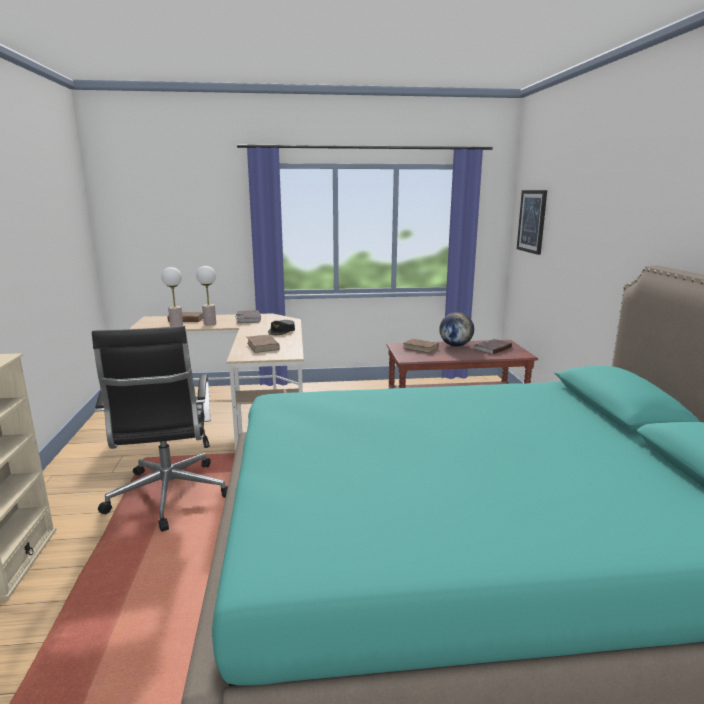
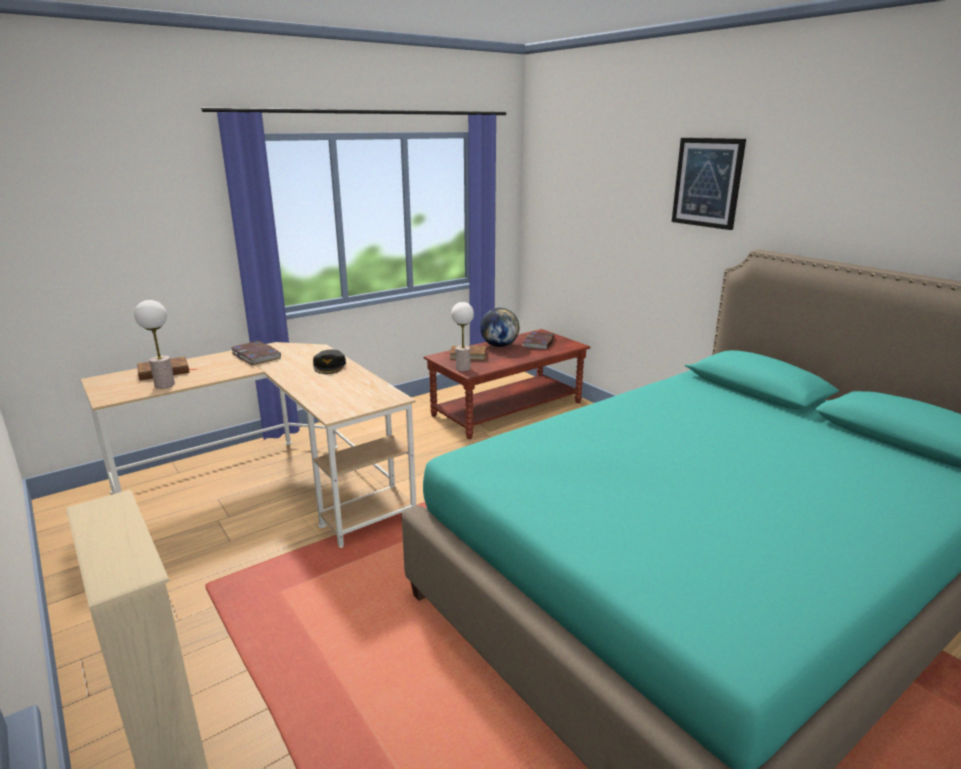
camera: 30 degrees left, 5 degrees up
black office chair [91,326,228,531] -> none
table lamp [196,266,216,325] -> table lamp moved to [451,302,474,372]
brown book [247,334,280,353] -> none
picture [517,190,547,255] -> picture moved to [672,138,746,230]

